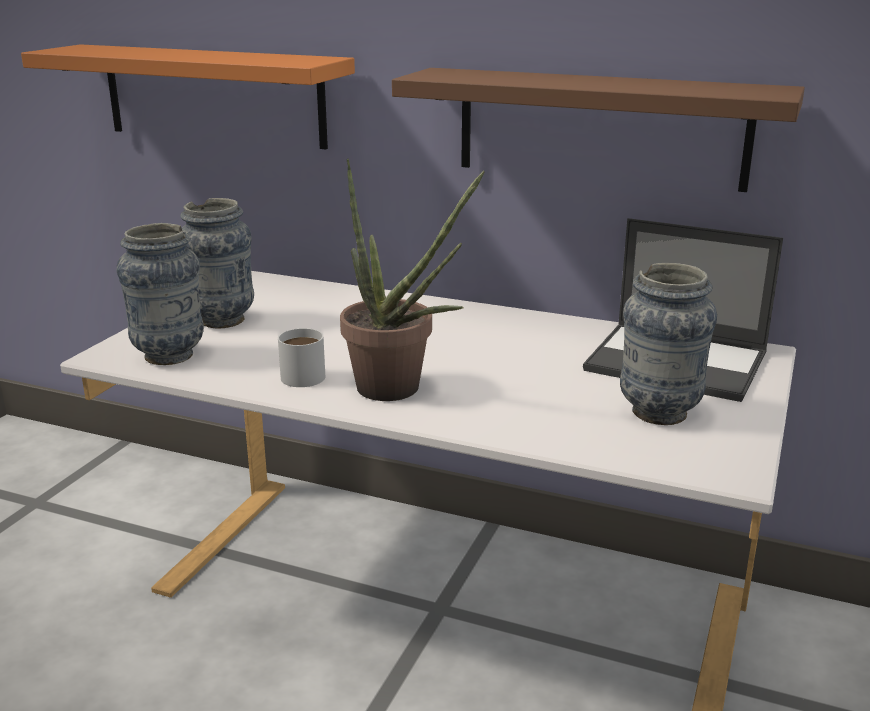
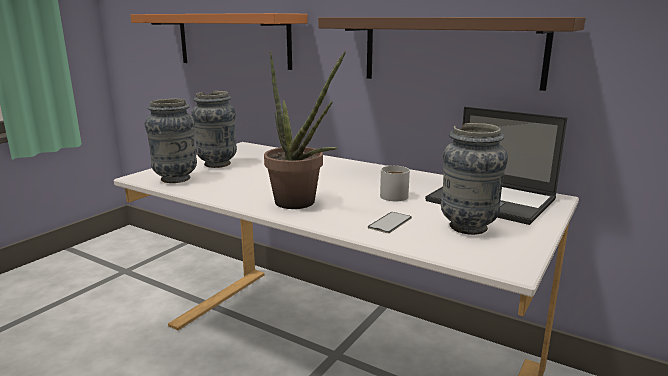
camera: 10 degrees right, 5 degrees down
white mug [278,328,325,387] -> white mug moved to [380,166,410,201]
none -> phone [368,212,412,233]

